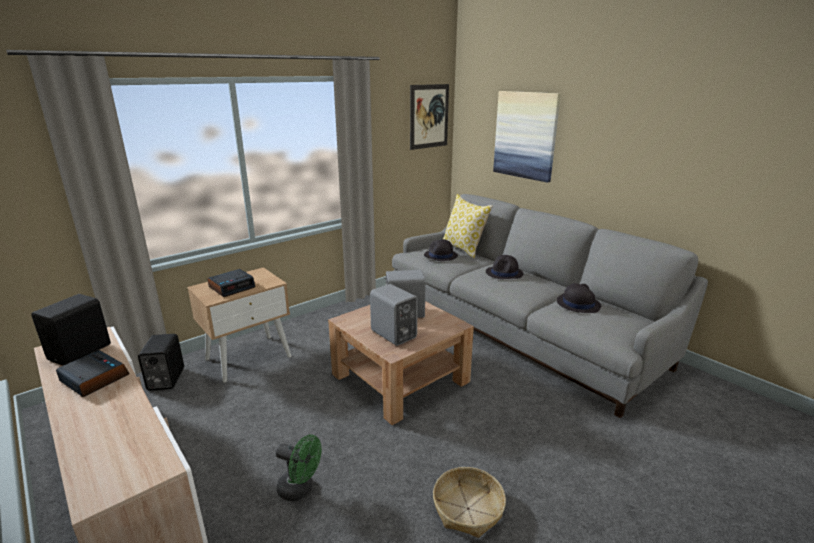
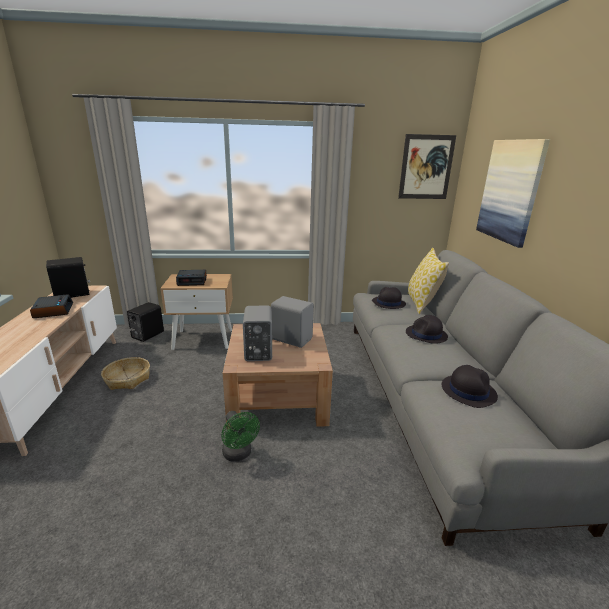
camera: 35 degrees right, 0 degrees up
green fan [276,435,322,501] -> green fan moved to [221,411,260,462]
basket [433,467,506,538] -> basket moved to [101,357,150,390]

